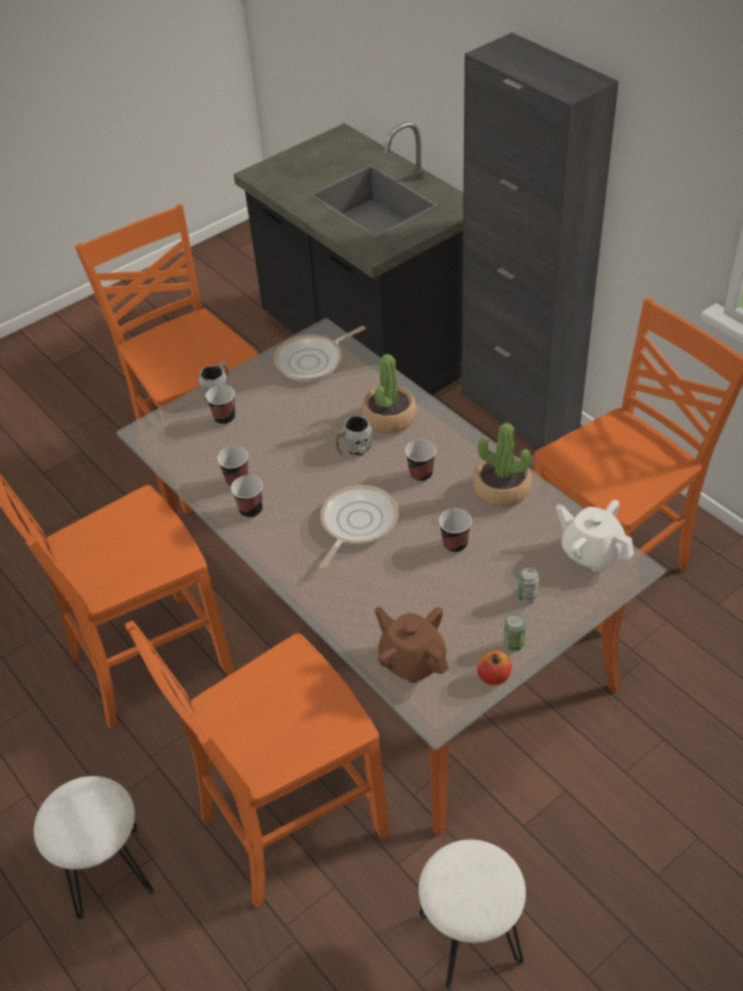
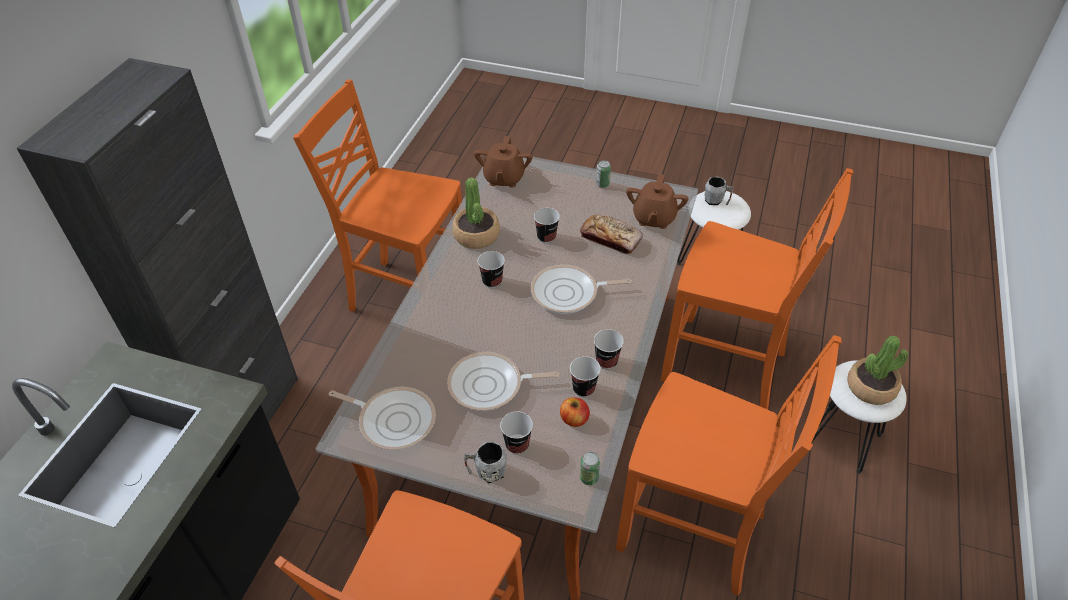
camera: 125 degrees left, 0 degrees up
grey mug [335,416,372,456] -> grey mug moved to [704,177,733,205]
potted plant [362,354,417,434] -> potted plant moved to [847,335,908,405]
apple [477,651,512,685] -> apple moved to [560,398,590,427]
can [518,567,539,604] -> can moved to [580,452,600,485]
white teapot [556,500,634,572] -> brown teapot [474,136,532,188]
none -> frying pan [447,352,560,411]
none -> bread [580,214,643,254]

